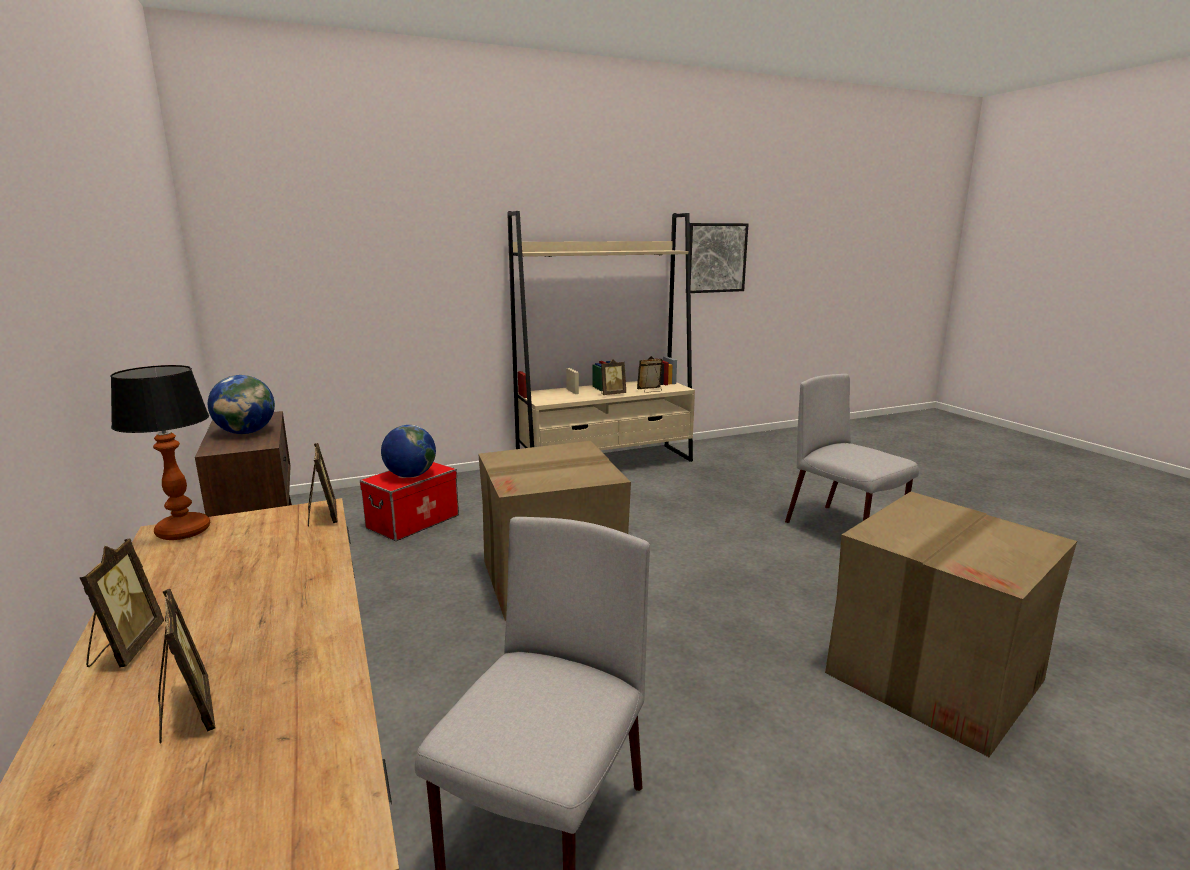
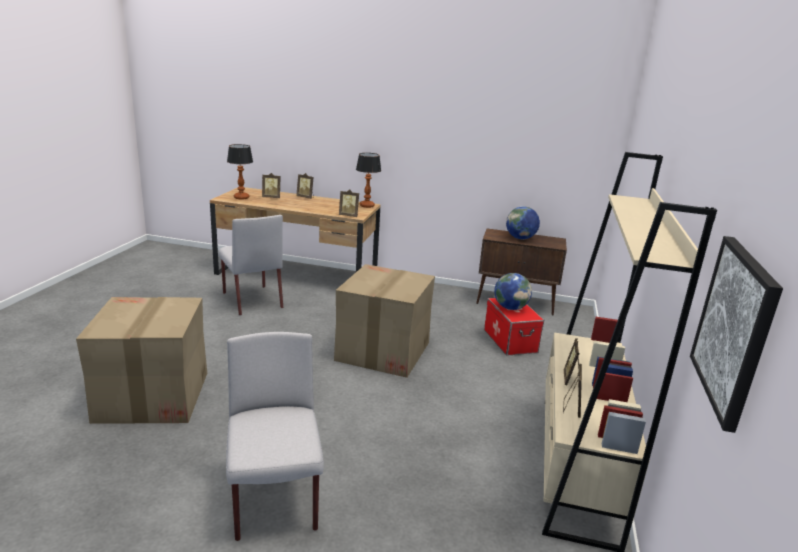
camera: 125 degrees right, 5 degrees up
grey chair [785,374,919,523] -> grey chair turned 105 degrees counterclockwise [226,332,324,541]
none -> table lamp [227,144,253,200]

